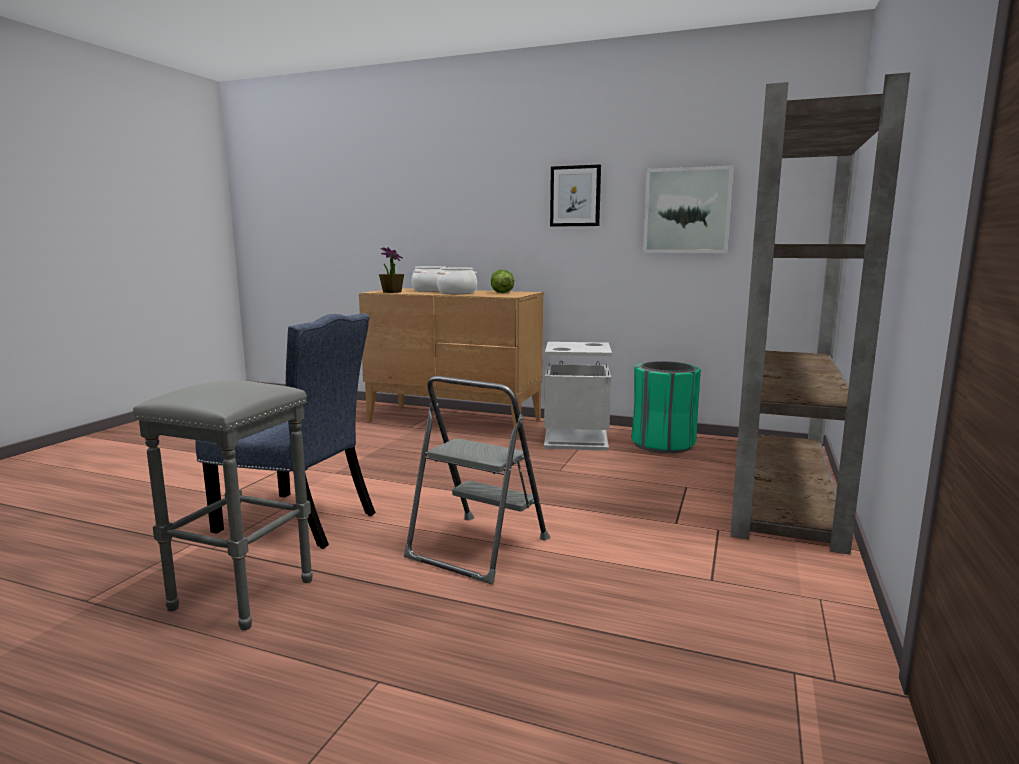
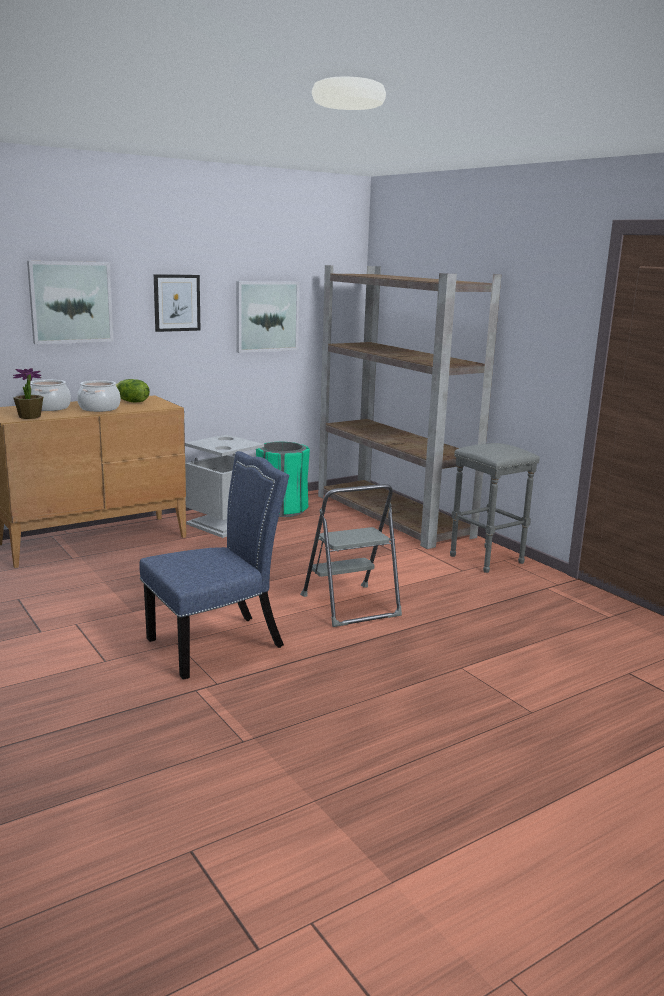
camera: 55 degrees left, 5 degrees up
grey stool [133,380,313,631] -> grey stool moved to [450,443,540,573]
none -> picture [27,261,114,344]

